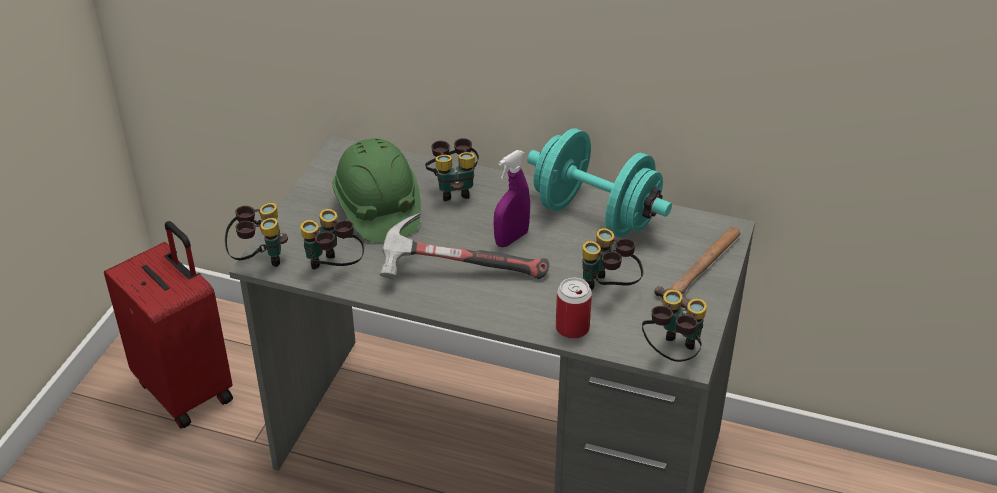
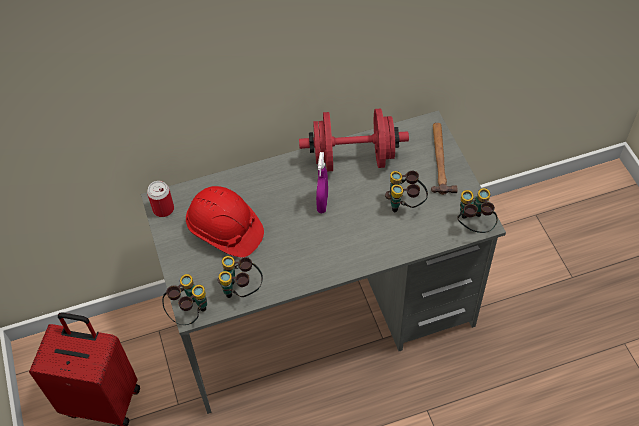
camera: 35 degrees left, 15 degrees up
green hard hat [332,138,421,243] -> red hard hat [186,186,264,257]
hammer [380,213,549,279] -> none
binoculars [425,138,479,201] -> none
turquoise dumbbell [527,128,672,237] -> red dumbbell [299,108,409,172]
can [556,278,592,339] -> can moved to [147,181,174,217]

